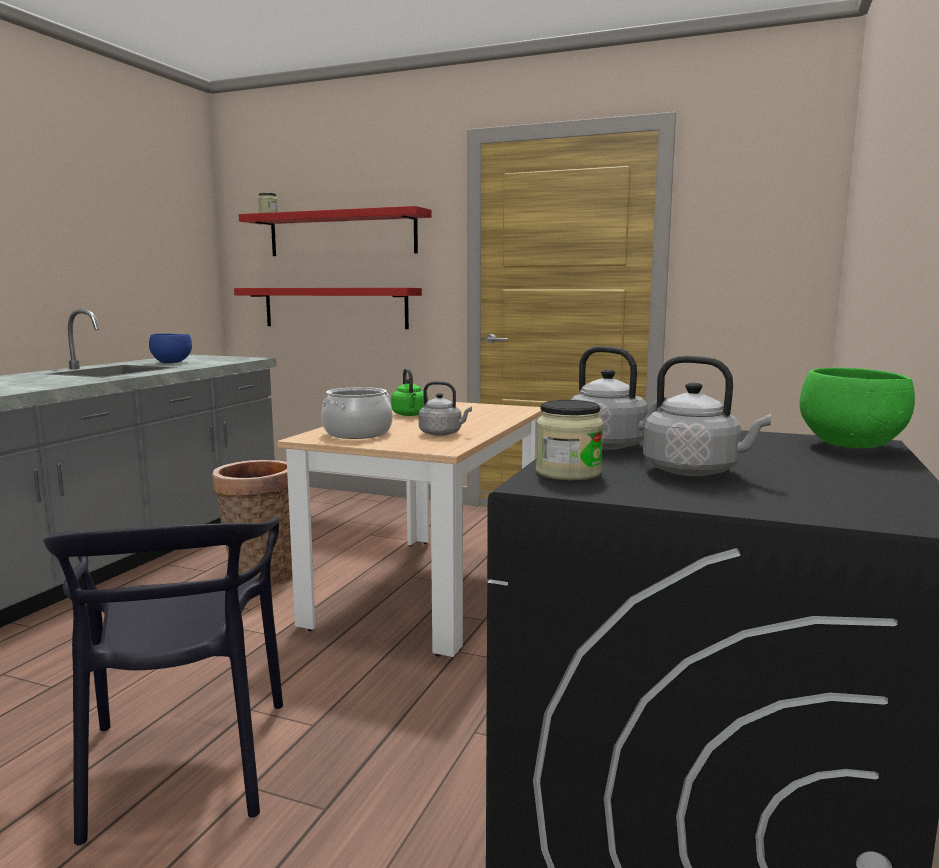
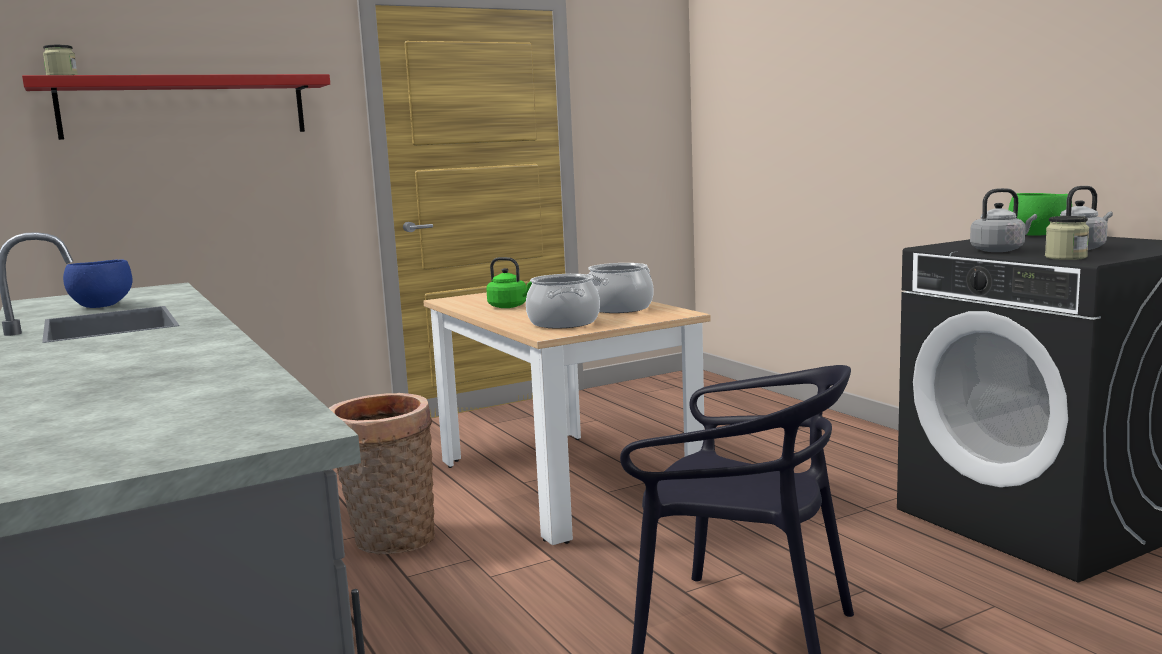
camera: 50 degrees left, 0 degrees up
red shelf [234,288,422,329] -> none
grey kettle [419,381,472,436] -> cooking pot [587,263,654,313]

